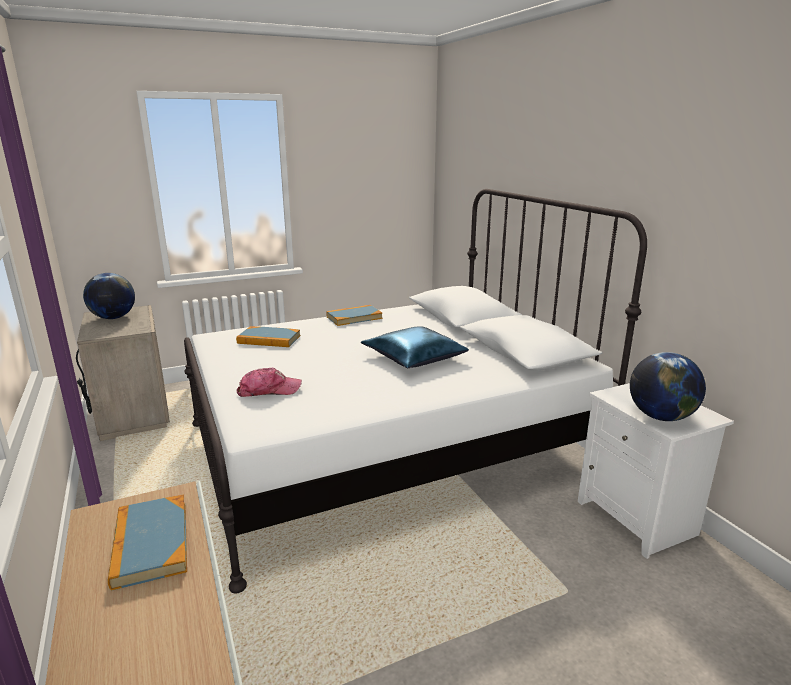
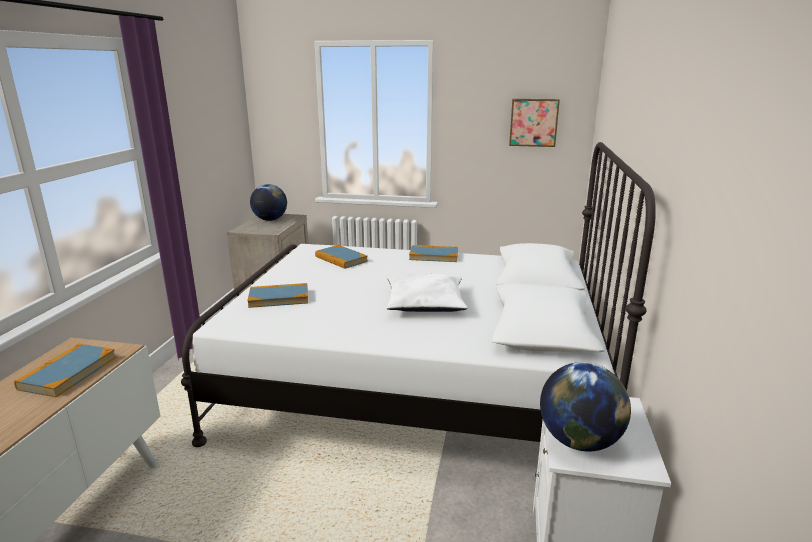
camera: 35 degrees right, 0 degrees up
cap [236,368,302,397] -> book [247,283,308,308]
blue pillow [361,326,469,368] -> white pillow [386,274,468,312]
none -> picture [509,99,560,147]

